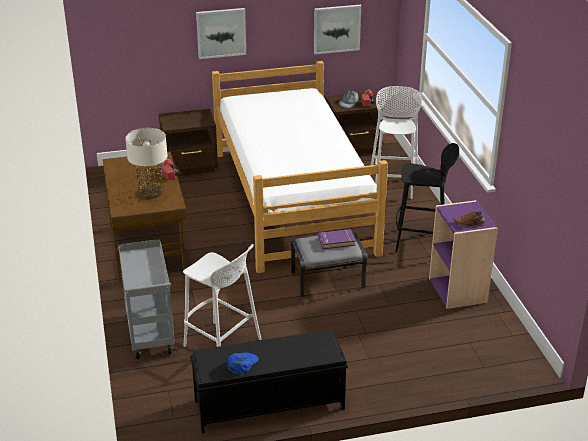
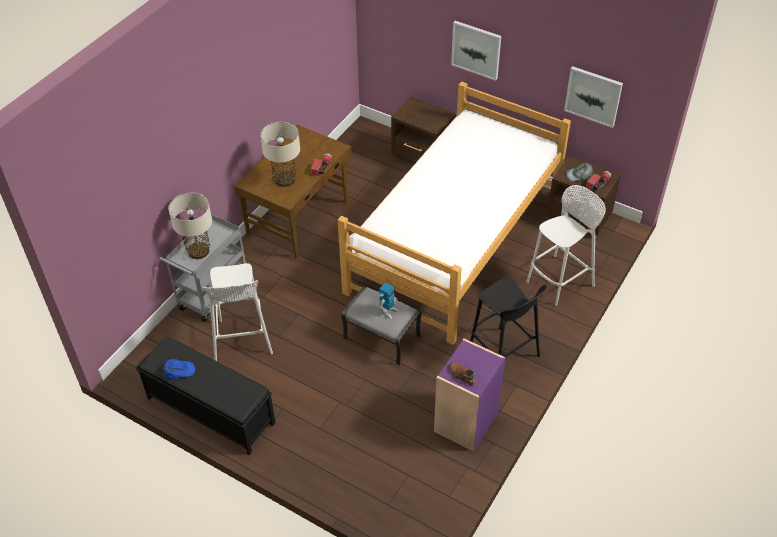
camera: 45 degrees right, 15 degrees up
purple book [318,229,356,249] -> toy robot [379,282,398,319]
none -> table lamp [169,193,212,259]

